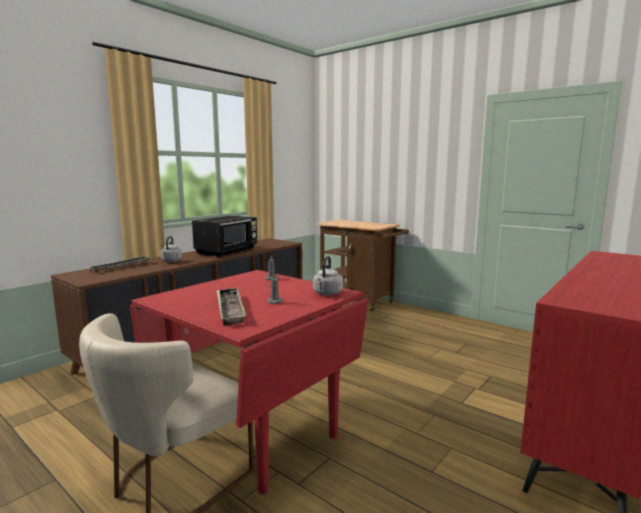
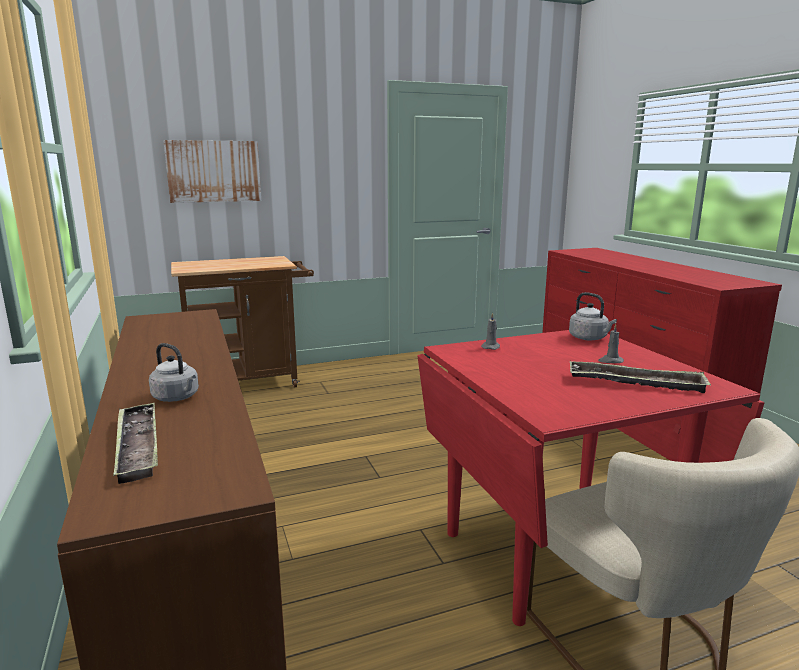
camera: 60 degrees left, 5 degrees up
black microwave [192,216,257,257] -> none
none -> picture [163,140,261,203]

